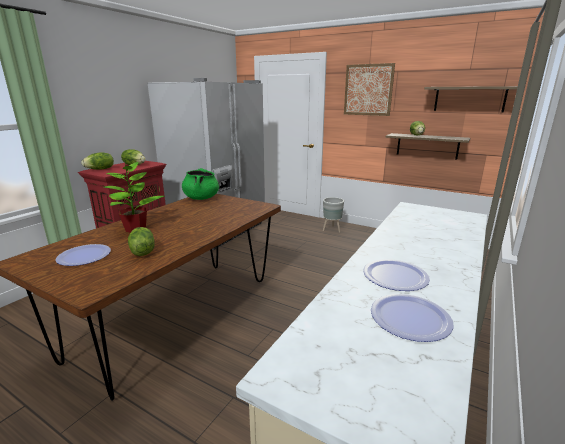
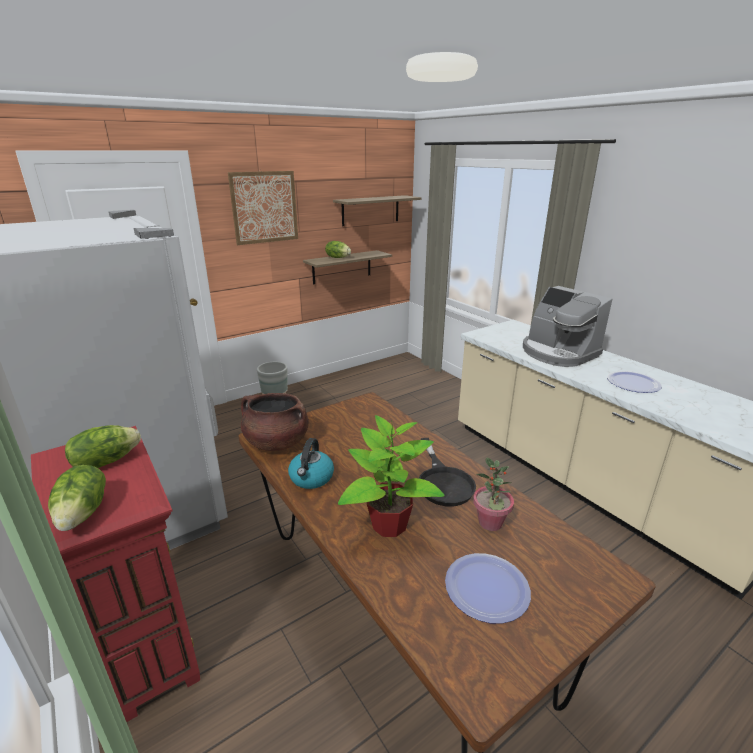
camera: 65 degrees left, 5 degrees up
lettuce [128,227,155,256] -> potted plant [473,457,514,531]
green cooking pot [182,168,219,200] -> brown cooking pot [241,393,309,451]
plate [371,294,454,342] -> none
none -> kettle [288,438,334,489]
none -> black frying pan [419,438,476,506]
none -> coffee machine [523,286,612,367]

